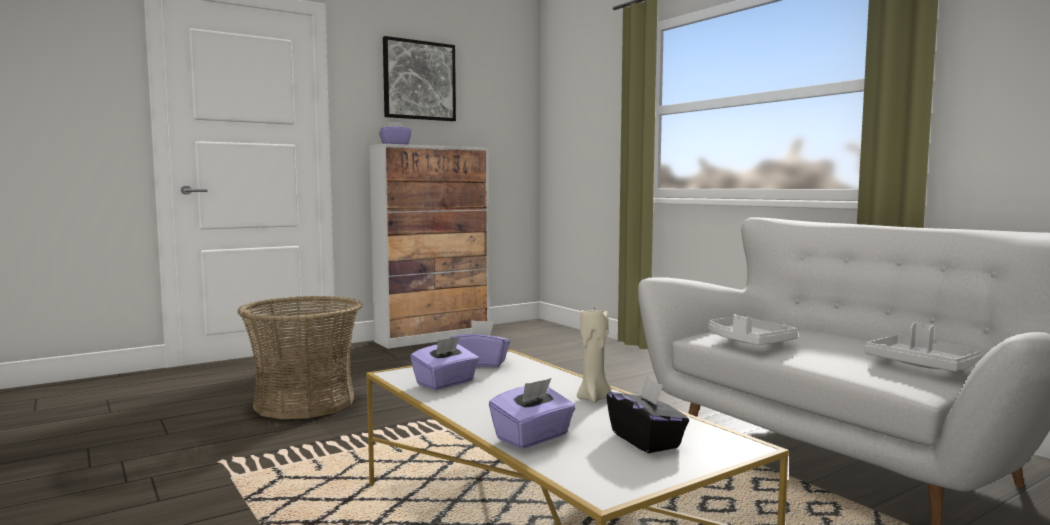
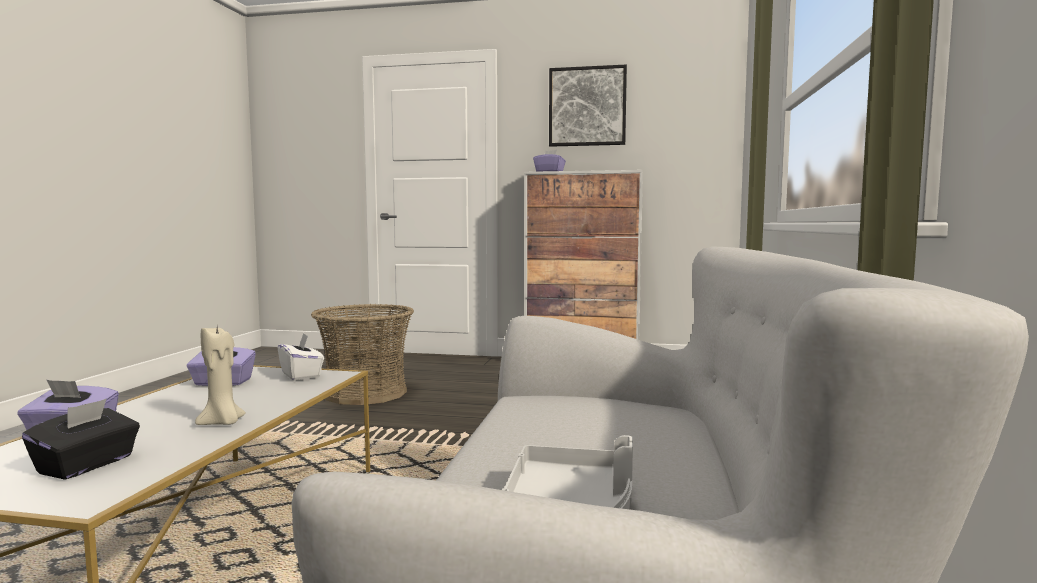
camera: 45 degrees right, 0 degrees up
purple tissue box [450,320,510,367] -> white tissue box [278,333,324,381]
grey tray [708,314,798,345] -> none

